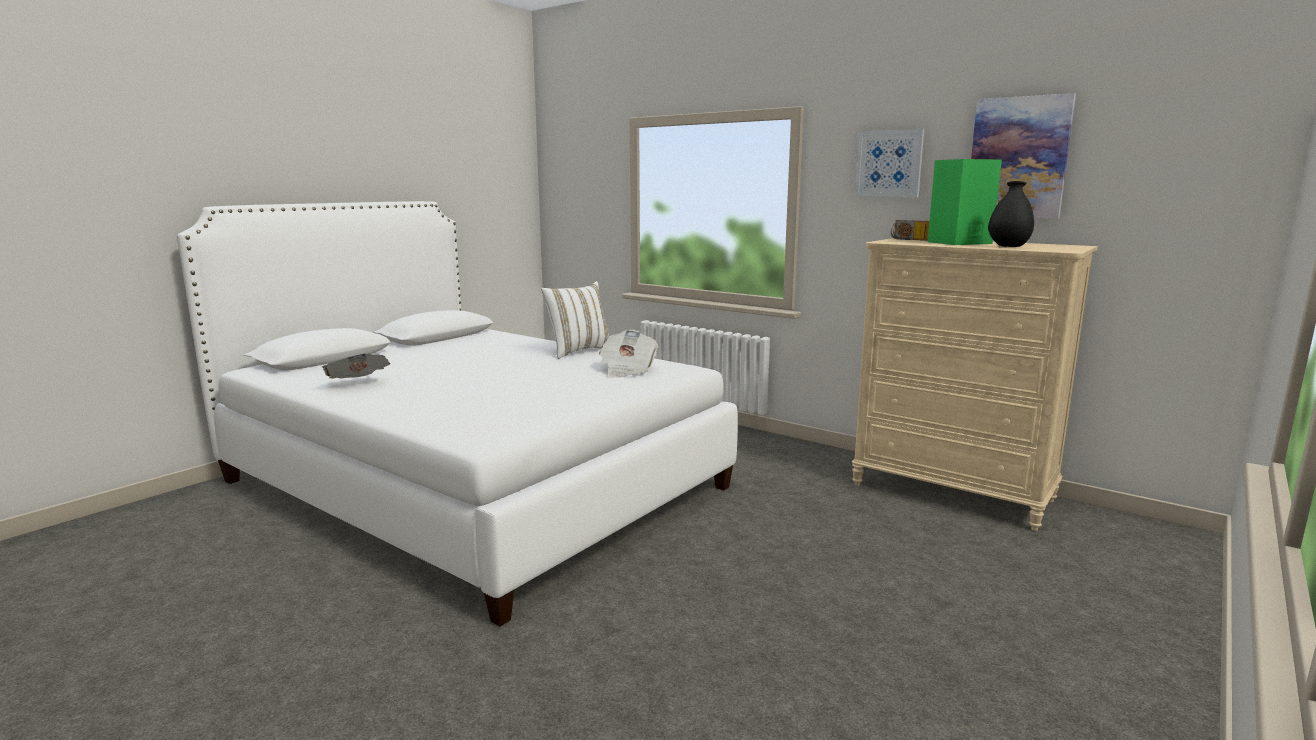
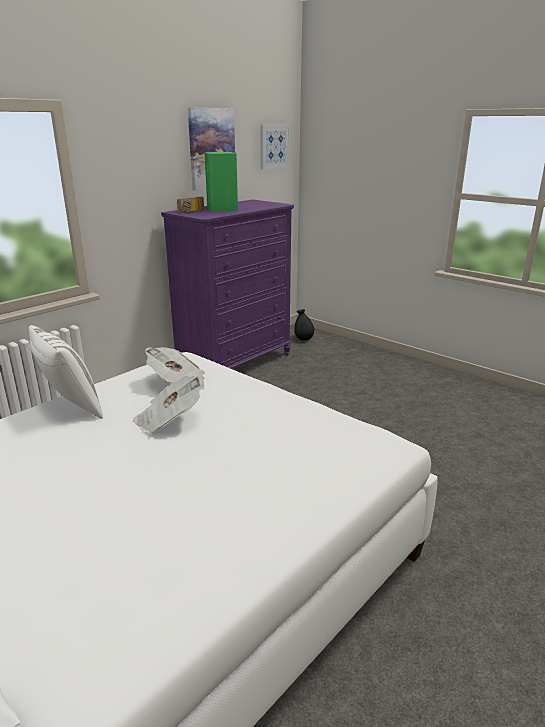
camera: 85 degrees left, 10 degrees up
newspaper [322,354,390,379] -> newspaper moved to [133,376,203,433]
beige dresser [852,238,1098,531] -> purple dresser [161,200,294,369]
picture [855,129,924,197] -> picture moved to [260,124,290,170]
black vase [988,181,1034,247] -> black vase moved to [294,309,314,341]

